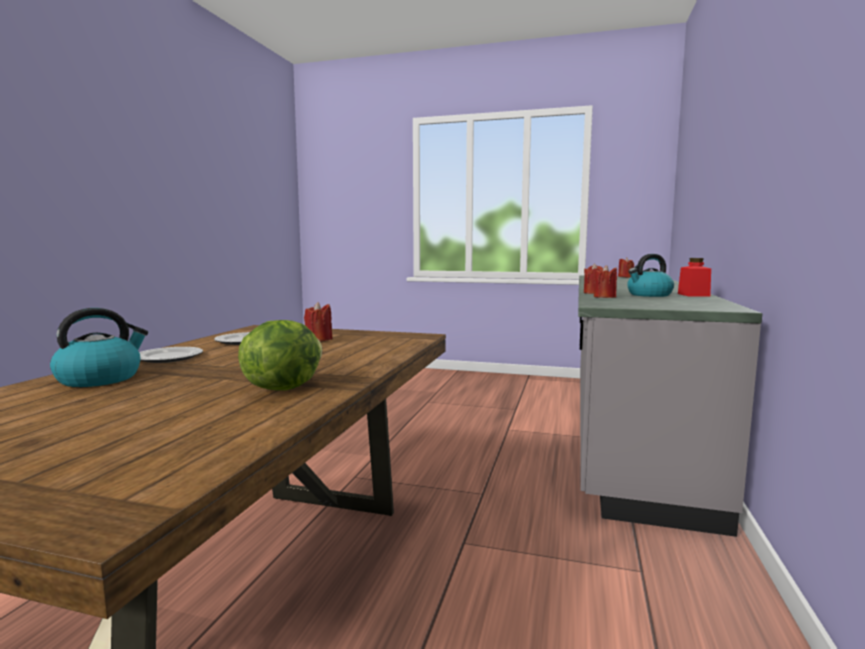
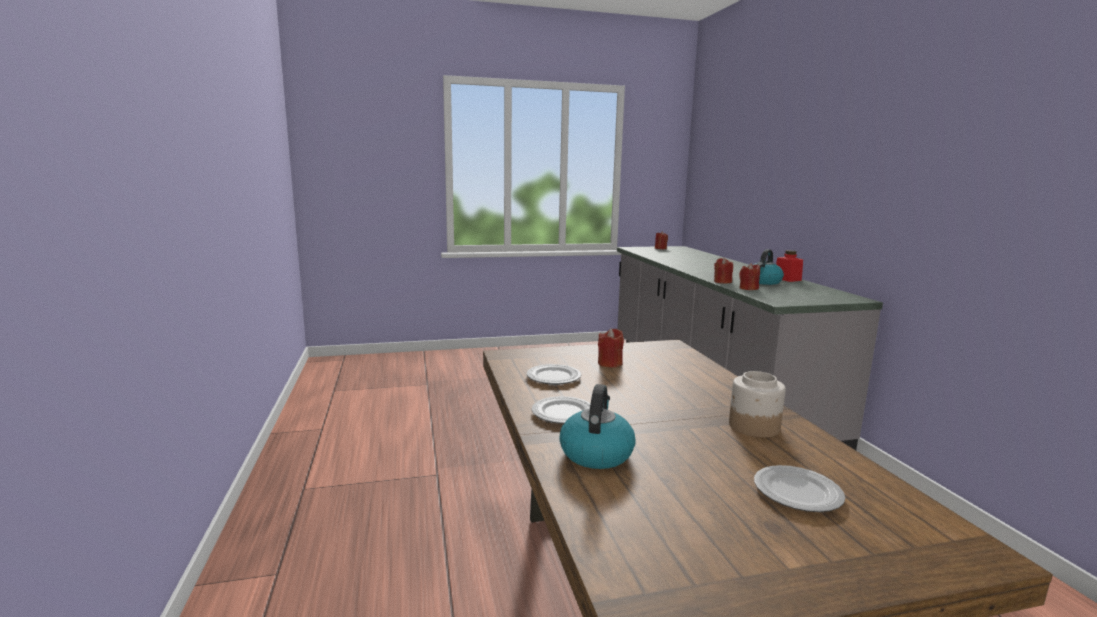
camera: 30 degrees left, 5 degrees up
lettuce [238,320,323,390] -> jar [729,371,786,438]
none -> plate [754,465,845,512]

